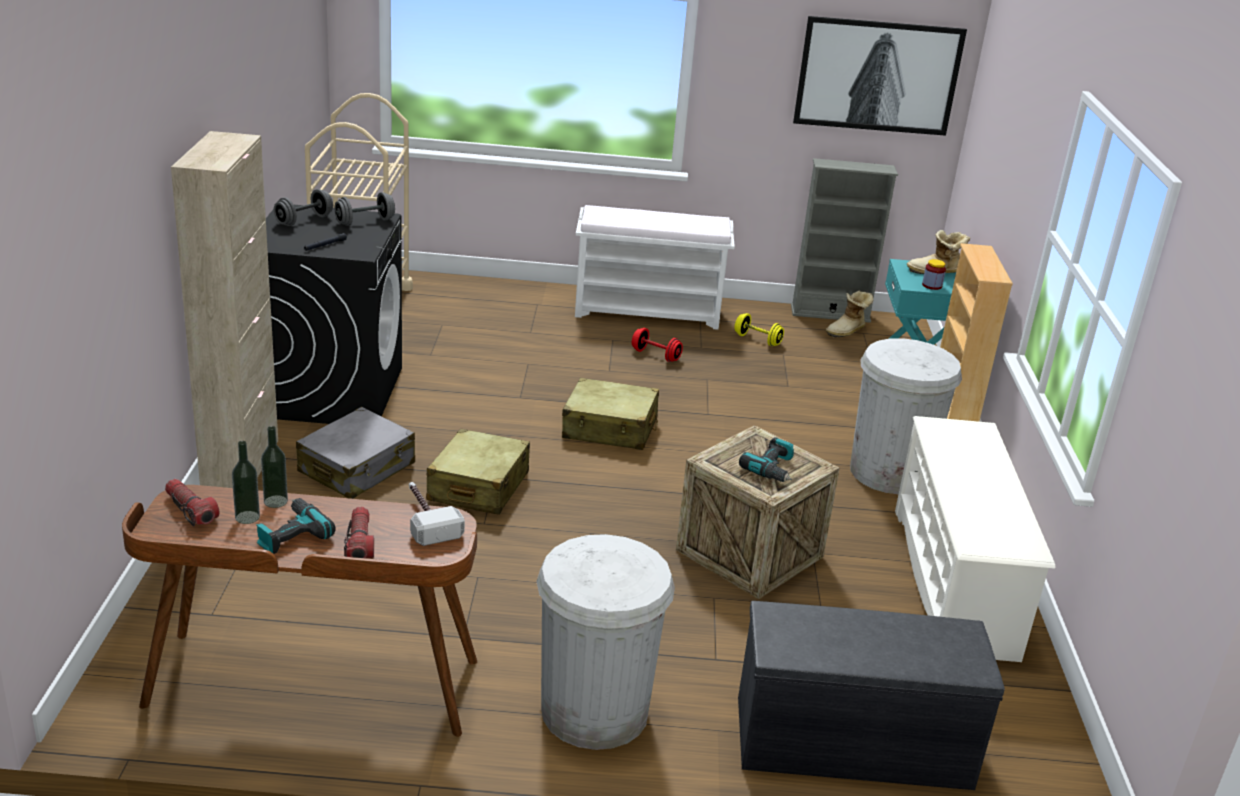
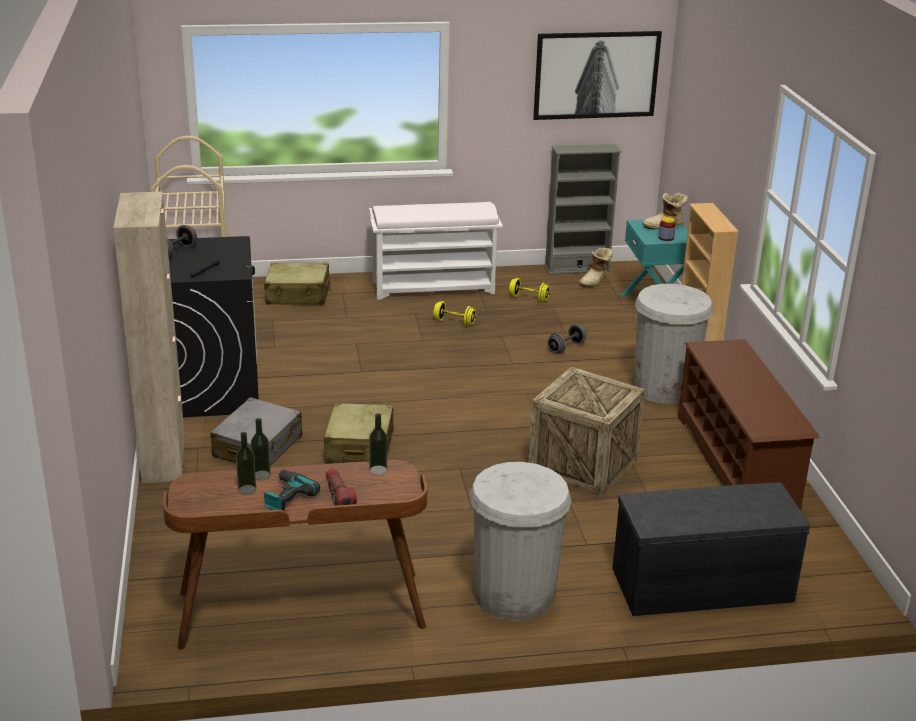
camera: 10 degrees left, 0 degrees up
flashlight [165,479,219,527] -> none
grey dumbbell [335,192,395,226] -> grey dumbbell moved to [547,324,587,354]
hammer [409,482,465,546] -> bottle [369,413,387,475]
beige suitcase [562,378,659,450] -> beige suitcase moved to [264,263,331,305]
red dumbbell [632,328,683,362] -> yellow dumbbell [433,301,476,326]
power drill [739,437,794,482] -> none
white shoe rack [895,416,1055,662] -> brown shoe rack [678,339,819,510]

